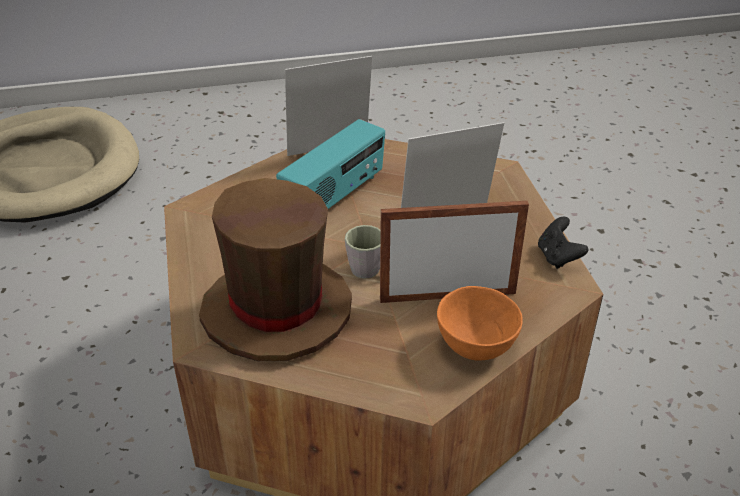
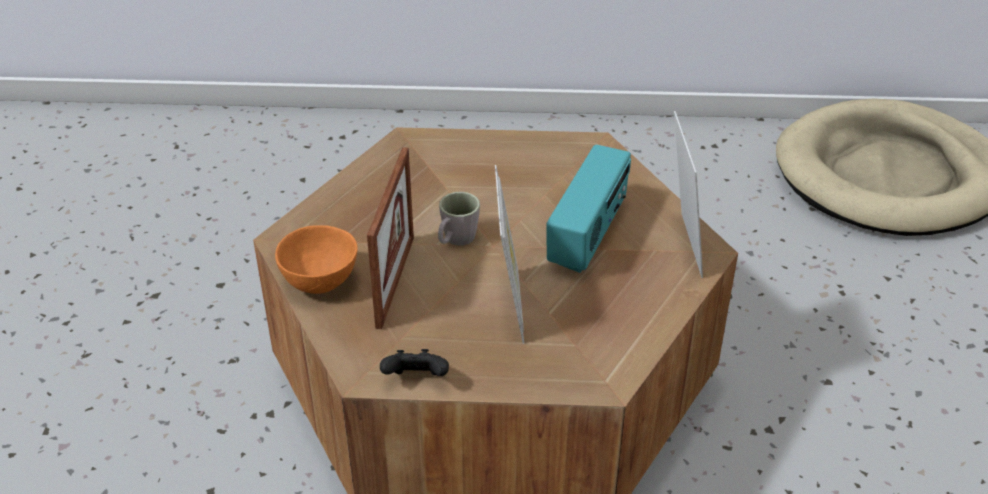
camera: 105 degrees right, 0 degrees up
brown hat [199,178,352,361] -> none
radio [276,119,385,209] -> radio turned 120 degrees counterclockwise [546,144,631,273]

